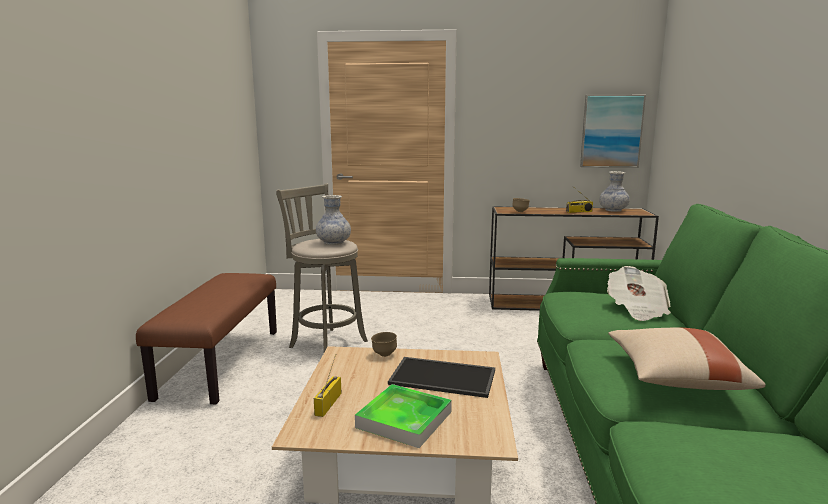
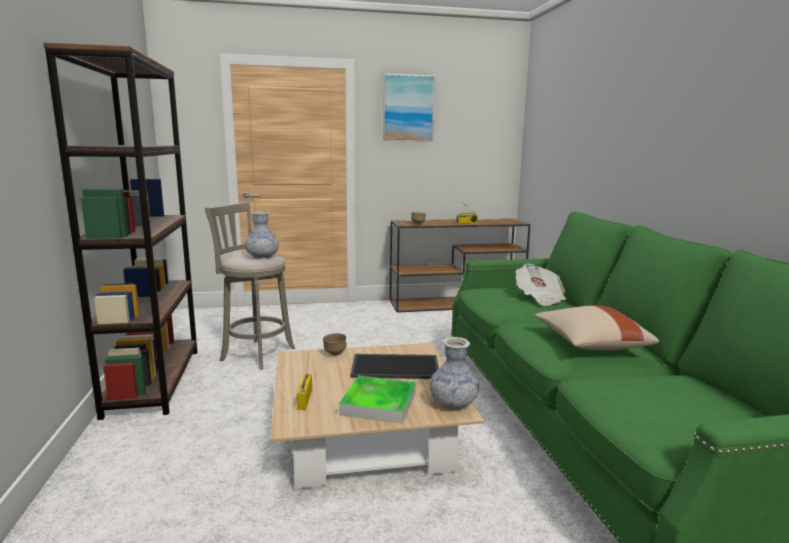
camera: 15 degrees left, 0 degrees up
brown bench [136,273,277,405] -> brown bookcase [43,42,198,420]
picture [580,95,646,168] -> picture moved to [383,74,435,142]
vase [599,171,630,212] -> vase moved to [430,337,479,410]

